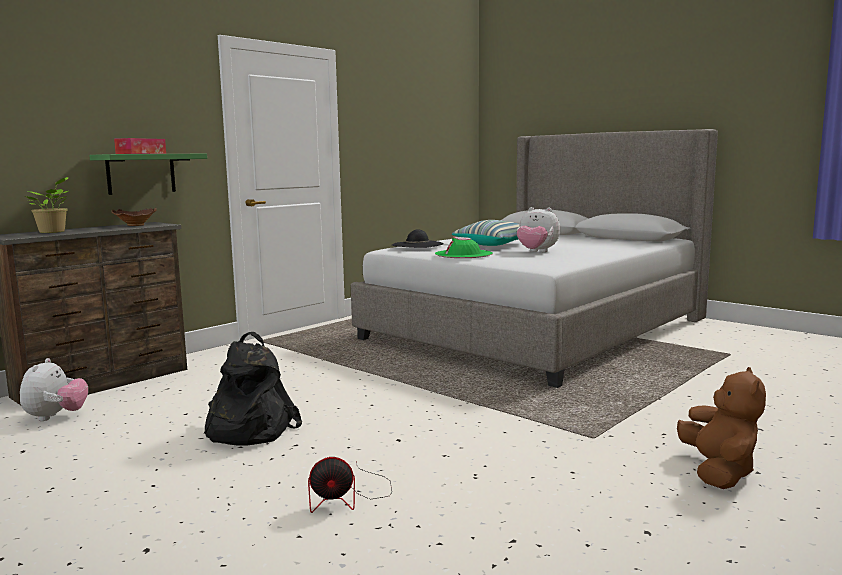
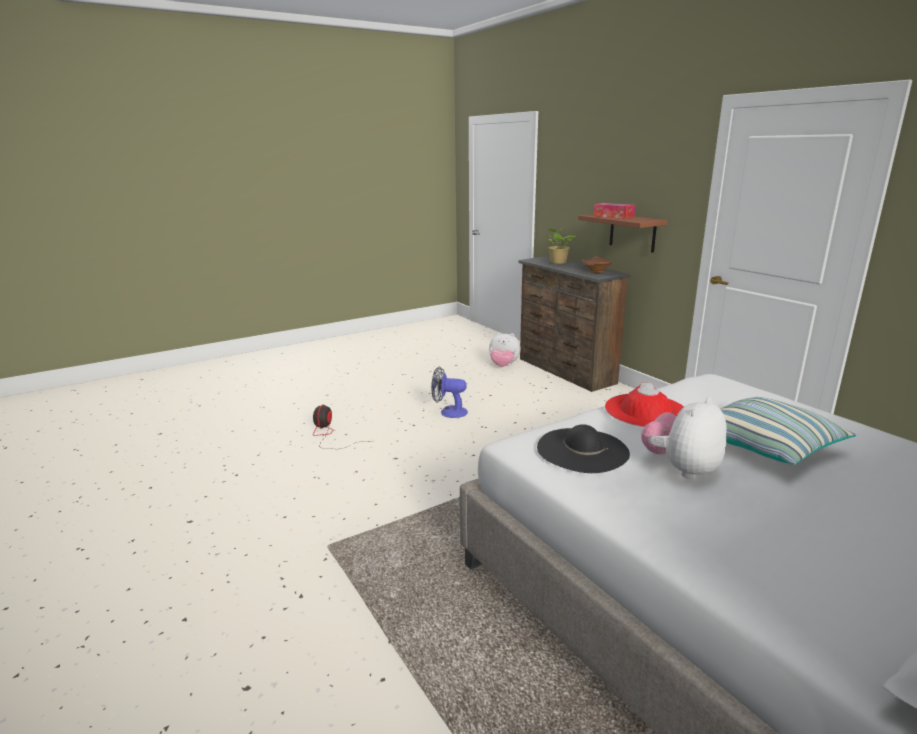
camera: 105 degrees right, 10 degrees up
green shelf [89,154,207,195] -> brown shelf [578,214,667,253]
black backpack [204,332,302,445] -> fan [431,367,468,418]
black hat [392,229,444,248] -> black hat moved to [537,424,630,473]
green hat [435,237,493,258] -> red hat [605,383,684,427]
brown plush toy [677,367,766,489] -> none

